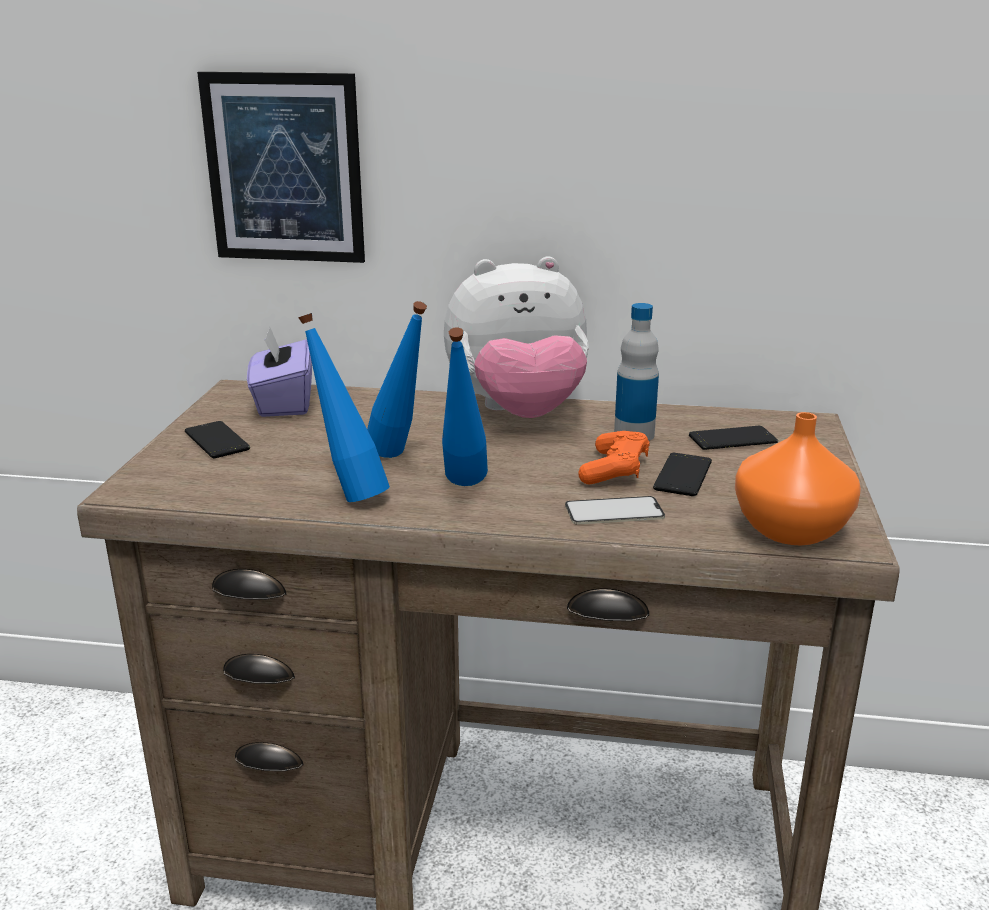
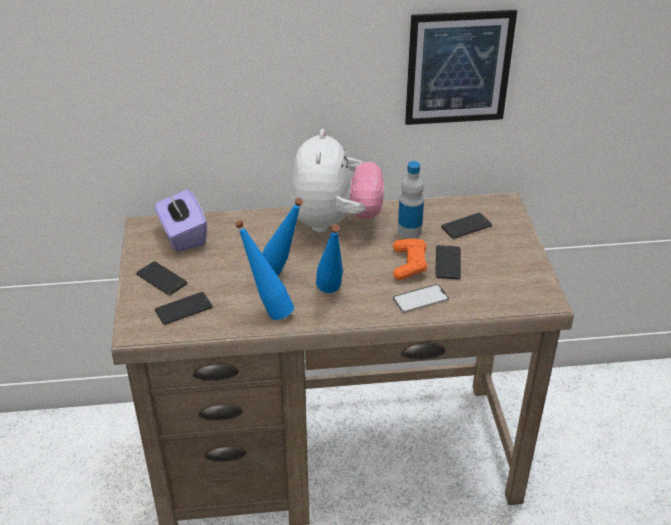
camera: 15 degrees left, 15 degrees up
picture [197,72,365,263] -> picture moved to [405,10,517,125]
plush toy [444,256,589,418] -> plush toy turned 60 degrees counterclockwise [289,129,384,232]
orange vase [735,412,861,545] -> none
none -> phone [155,292,213,325]

